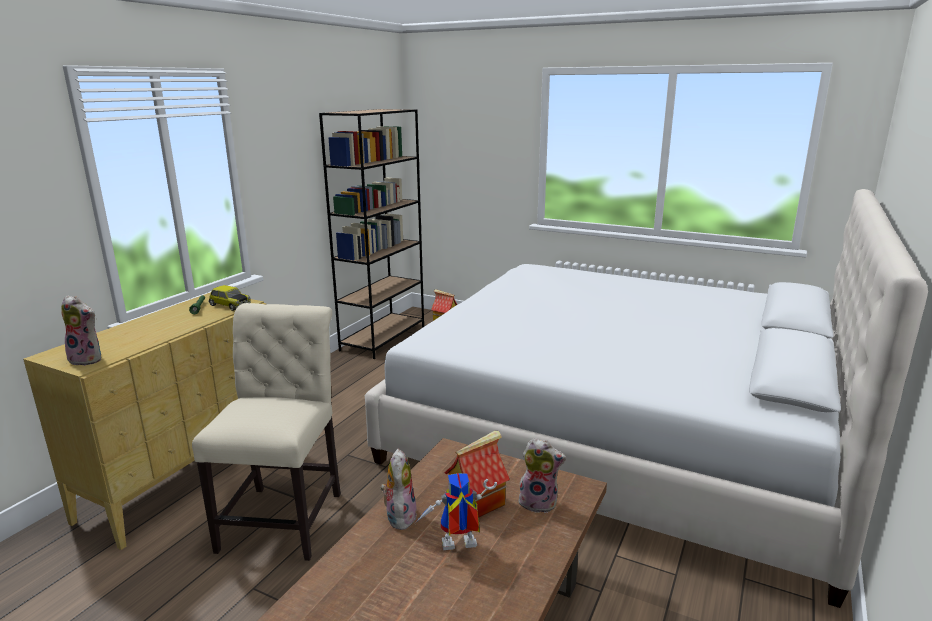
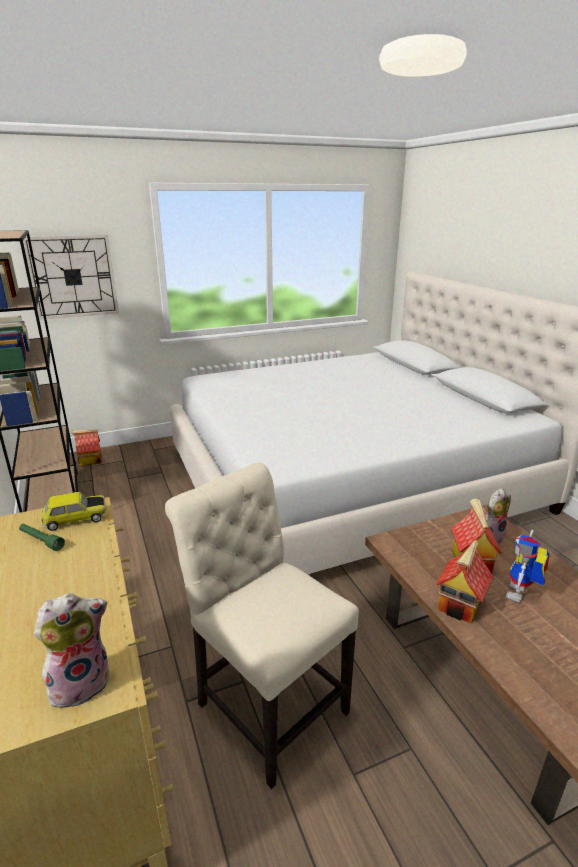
camera: 50 degrees left, 5 degrees up
plush toy [380,449,417,530] -> toy house [436,539,493,624]
none -> wall clock [23,235,119,320]

